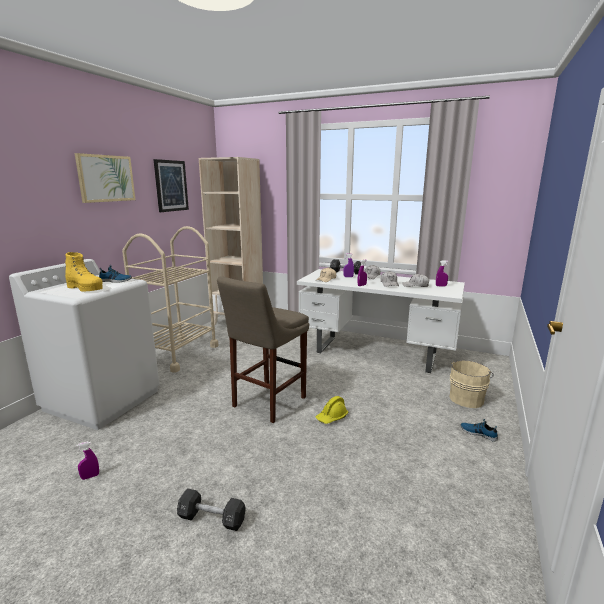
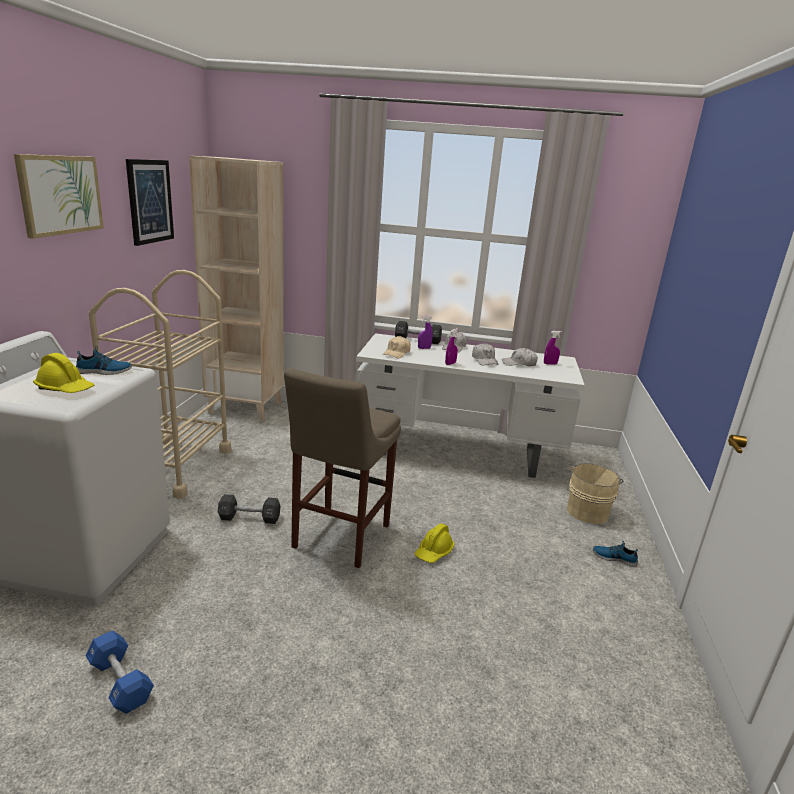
camera: 15 degrees left, 5 degrees up
yellow boot [65,252,103,292] -> yellow hard hat [33,353,95,393]
purple spray bottle [76,442,99,480] -> blue dumbbell [86,630,154,714]
black dumbbell [177,488,246,531] -> black dumbbell moved to [218,494,281,524]

